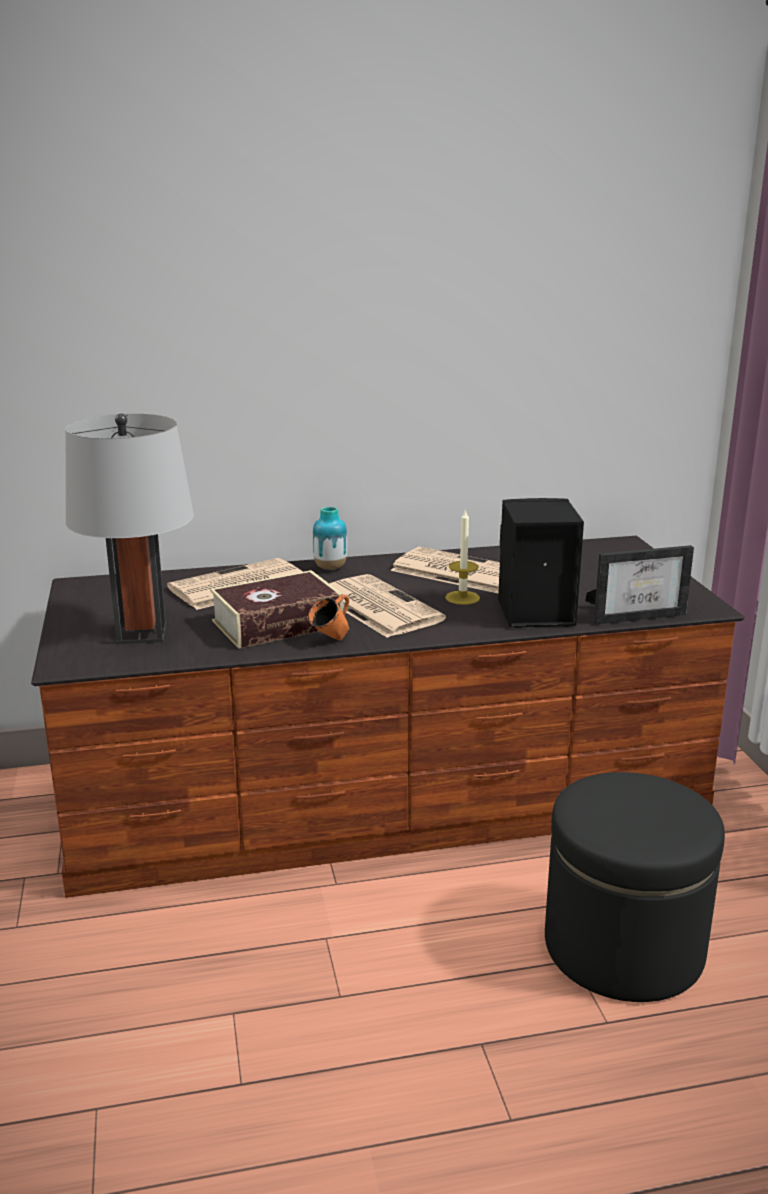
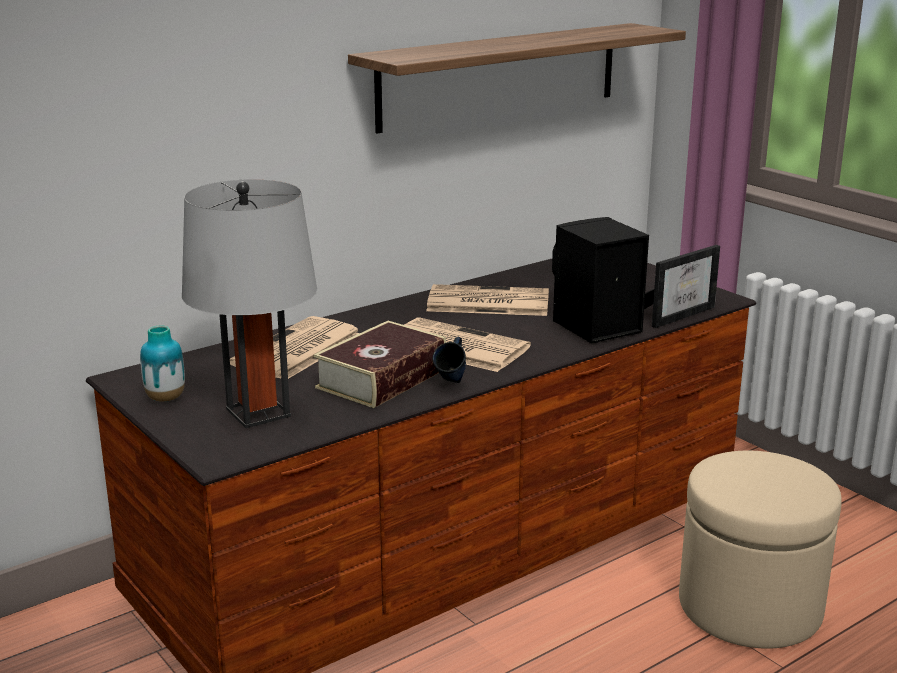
camera: 25 degrees left, 0 degrees up
orange mug [308,594,349,641] -> blue mug [432,337,466,383]
vase [313,506,347,570] -> vase moved to [140,326,185,402]
candle [445,508,480,605] -> none
black ottoman [545,772,725,1002] -> beige ottoman [679,451,842,649]
none -> shelf [348,23,686,134]

